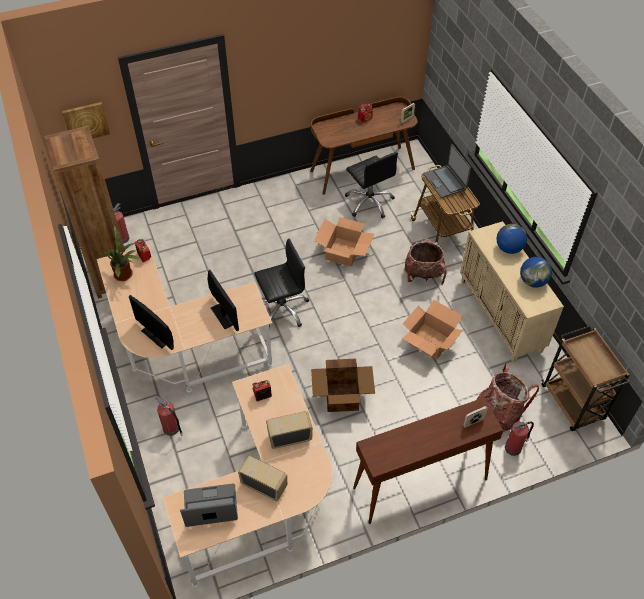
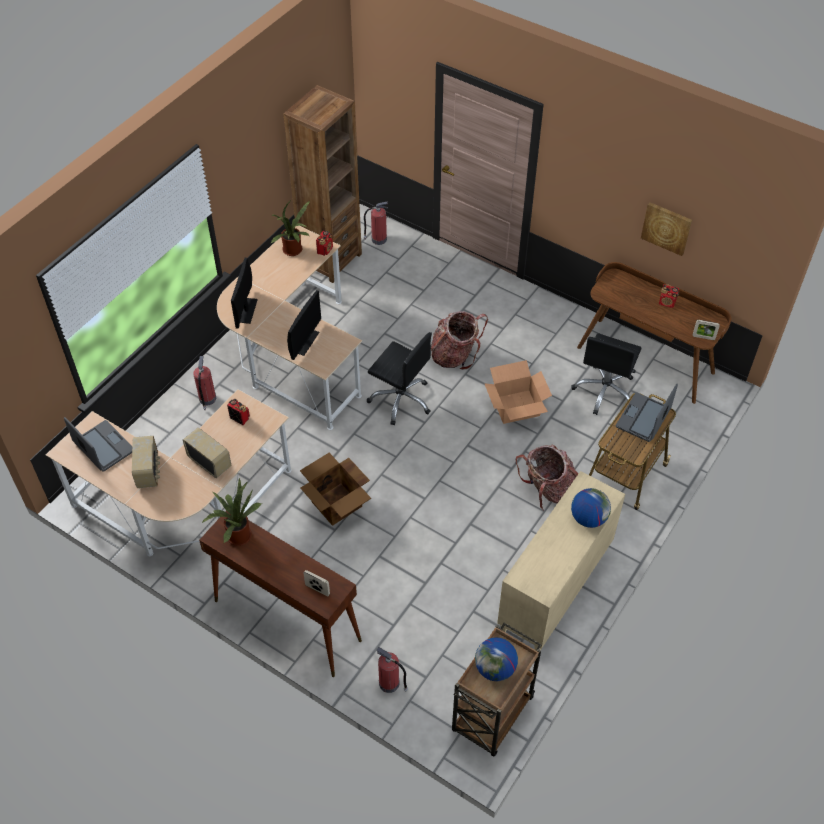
camera: 55 degrees right, 0 degrees up
picture [62,102,110,139] -> picture moved to [641,202,692,256]
cardboard box [402,300,463,359] -> none
backpack [476,363,539,430] -> backpack moved to [431,311,488,370]
globe [520,257,552,288] -> globe moved to [475,637,518,681]
none -> potted plant [202,478,262,546]

